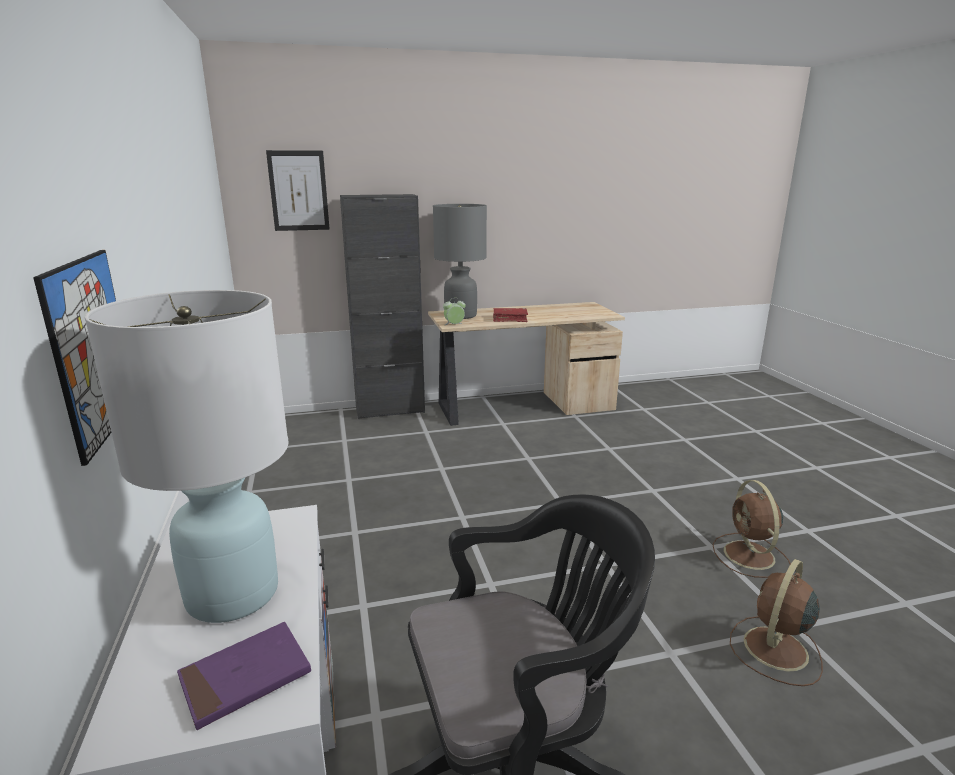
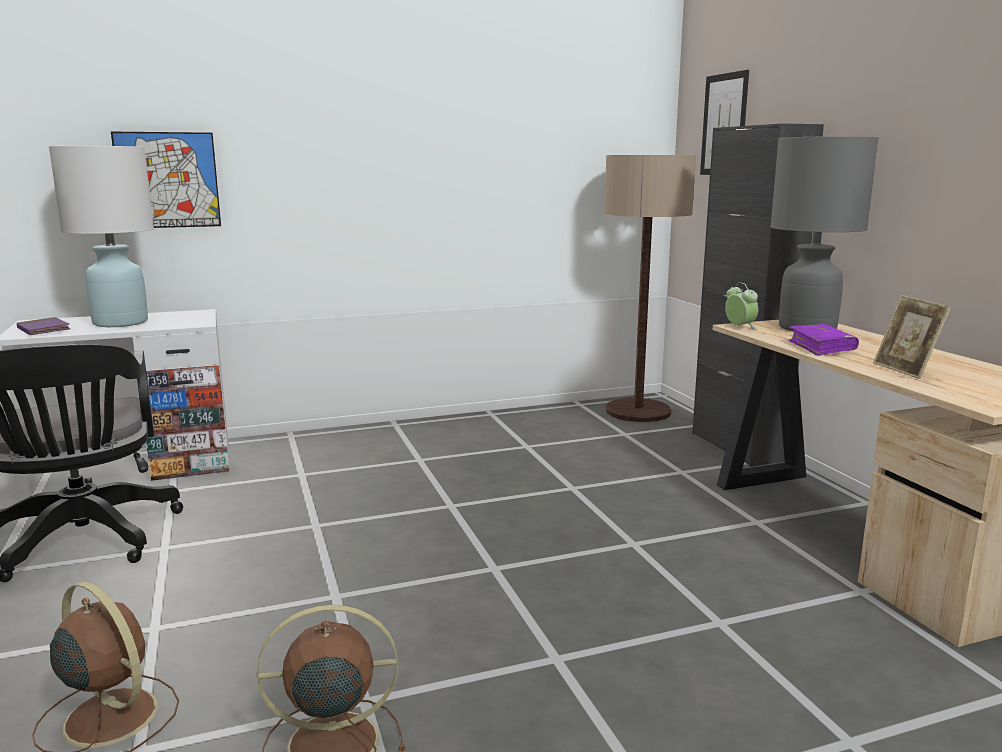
camera: 85 degrees right, 5 degrees down
red book [493,308,528,322] -> purple book [788,324,859,356]
none -> floor lamp [604,155,696,422]
none -> picture frame [873,295,951,379]

